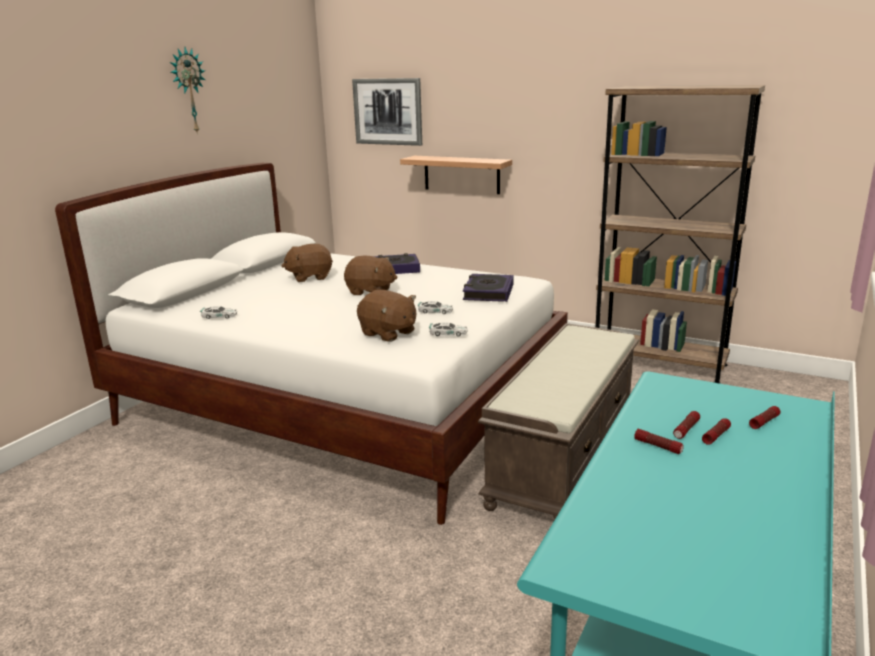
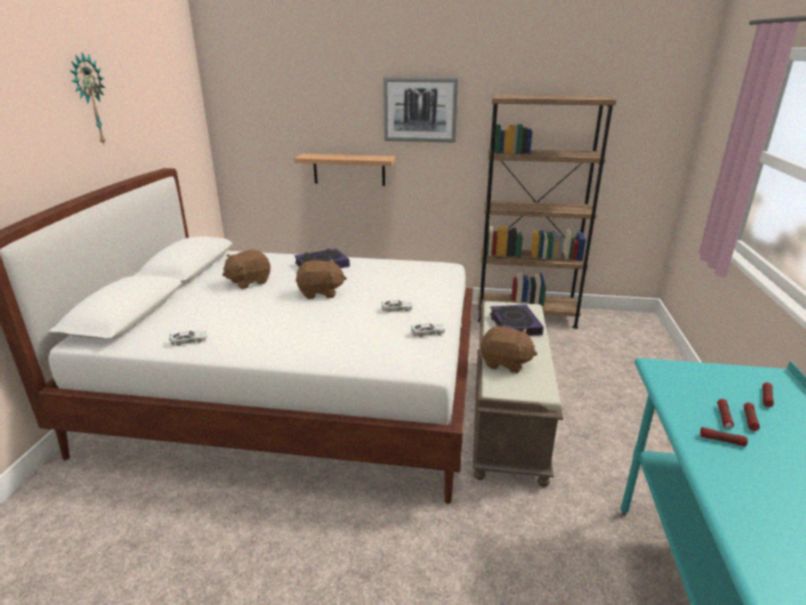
camera: 20 degrees left, 5 degrees up
picture [352,78,422,146] -> picture moved to [383,77,458,143]
brown plush toy [357,290,416,342] -> brown plush toy moved to [481,326,537,373]
book [463,274,514,302] -> book moved to [490,304,544,336]

